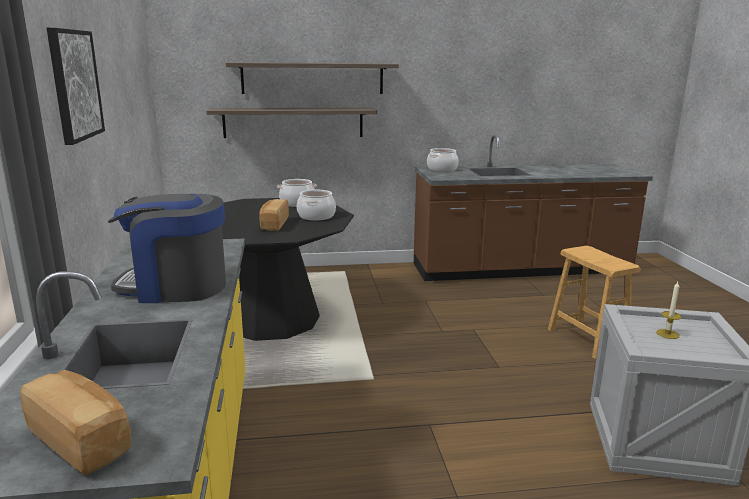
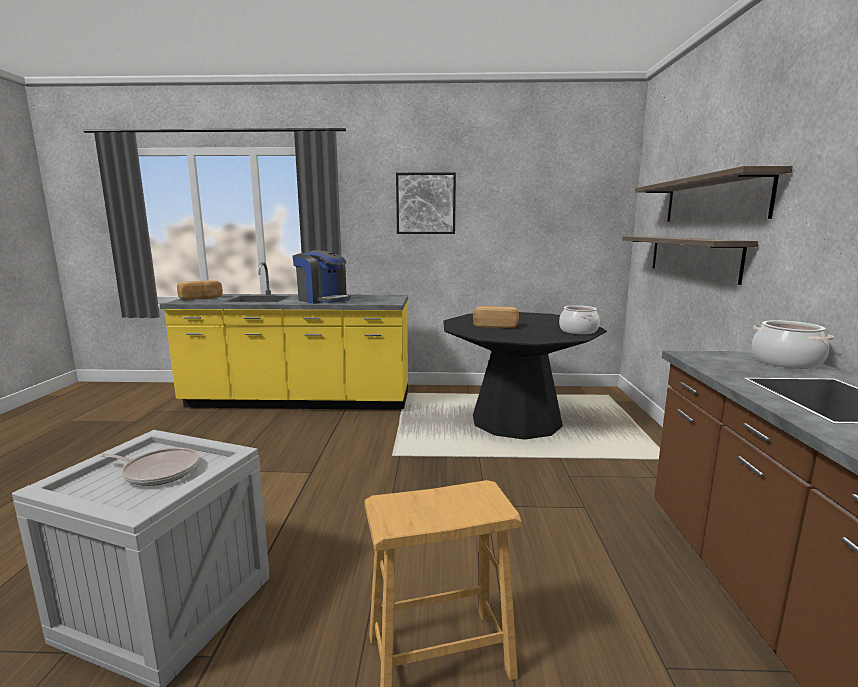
camera: 100 degrees right, 5 degrees down
coffee machine [108,194,226,303] -> coffee machine turned 120 degrees clockwise [293,250,351,304]
cooking pot [297,190,336,221] -> none
candle [656,282,682,339] -> frying pan [100,447,200,486]

